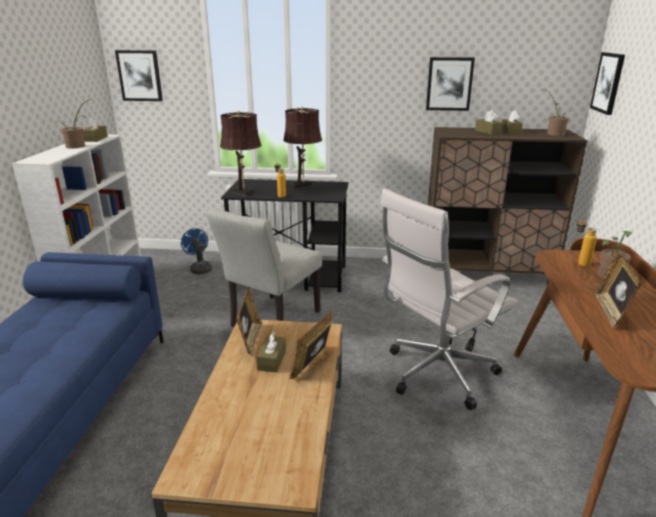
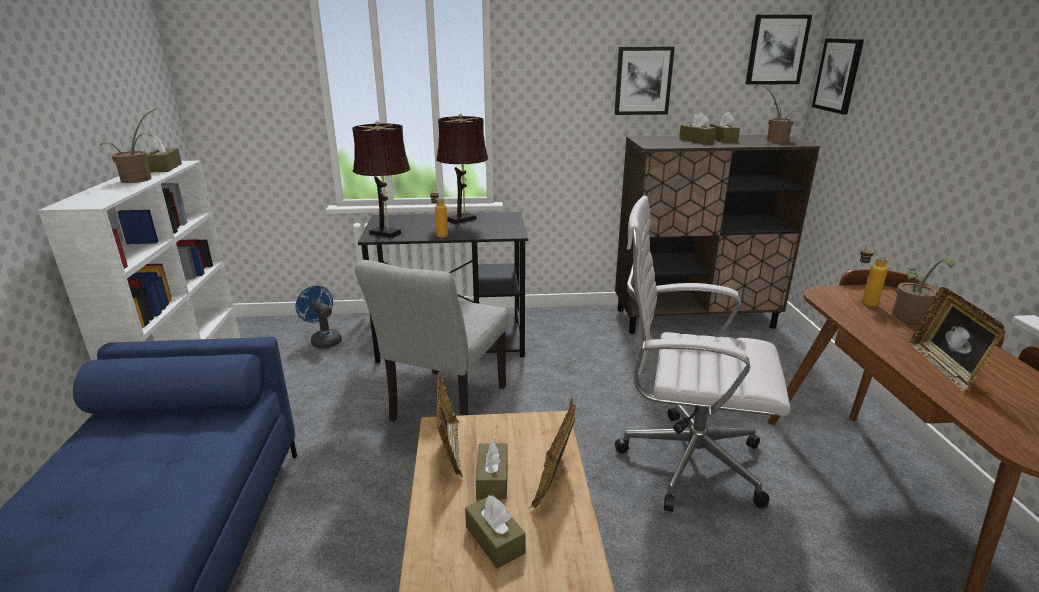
camera: 10 degrees left, 0 degrees up
picture [115,50,163,101] -> picture moved to [746,15,812,85]
white office chair [380,188,517,410] -> white office chair turned 60 degrees clockwise [615,195,790,512]
none -> brown tissue box [465,495,526,569]

